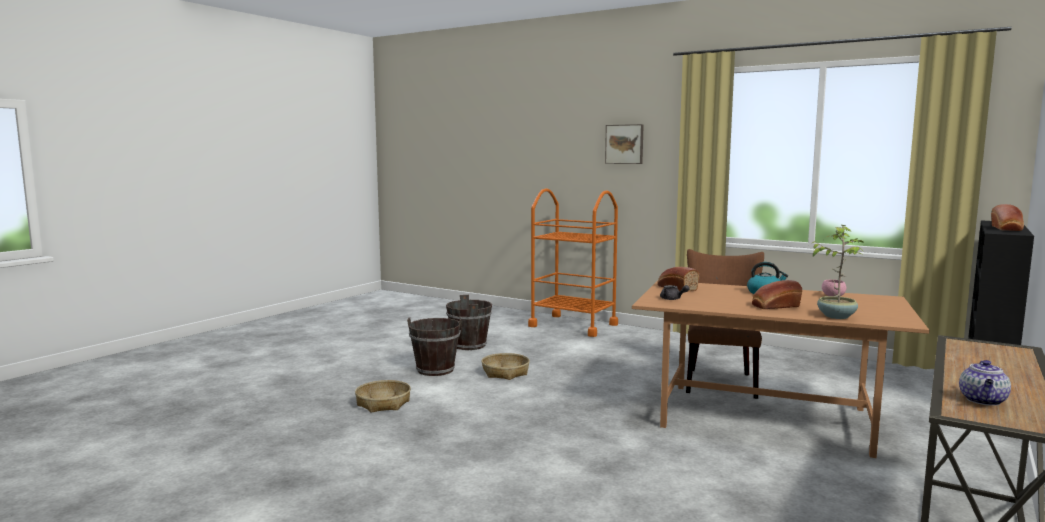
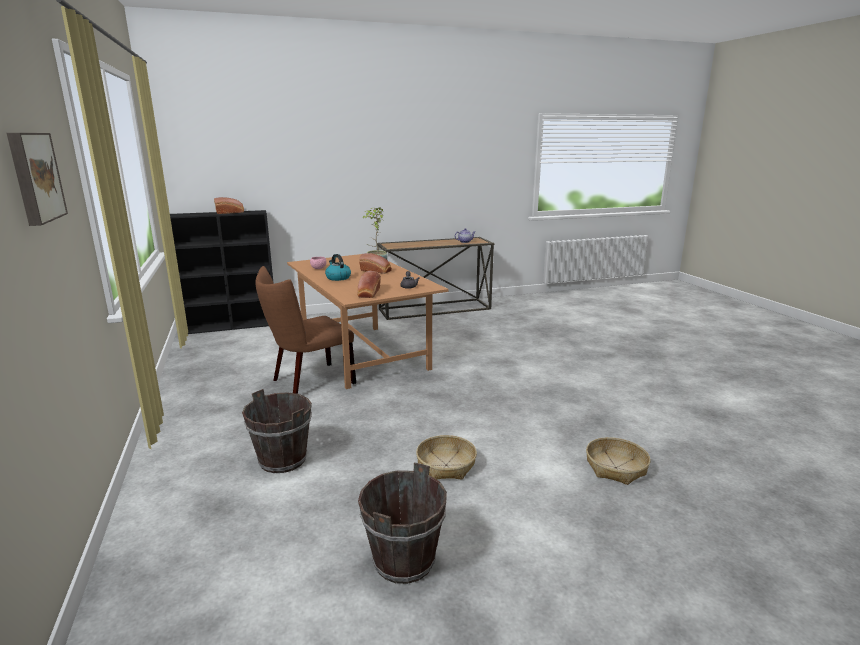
camera: 140 degrees left, 10 degrees up
brown bucket [407,317,462,376] -> brown bucket moved to [242,389,312,473]
orange cart [528,188,618,337] -> none

